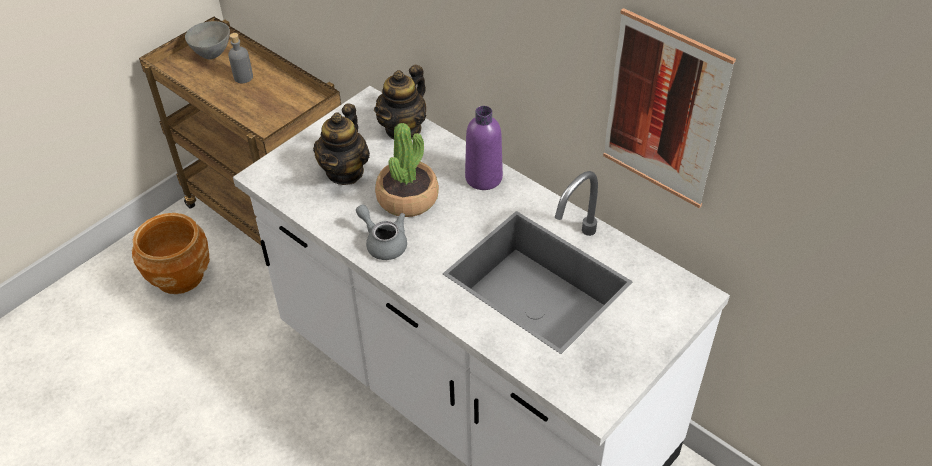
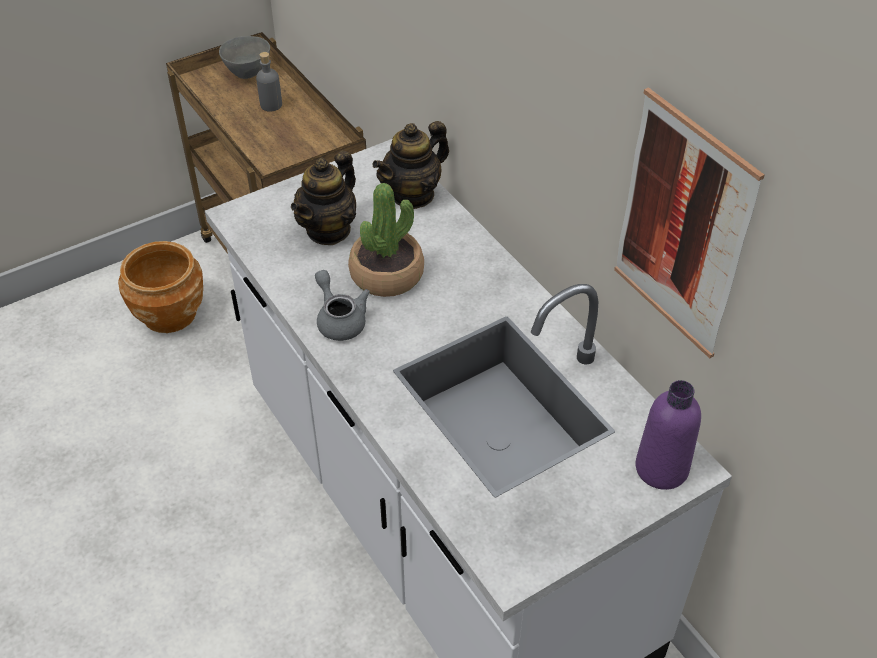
camera: 15 degrees right, 0 degrees up
purple bottle [465,106,503,190] -> purple bottle moved to [635,380,701,490]

